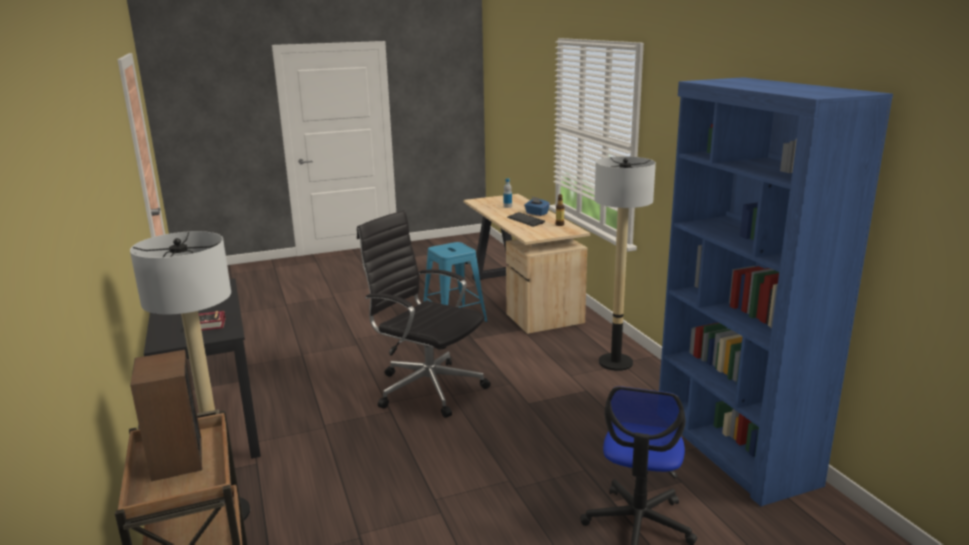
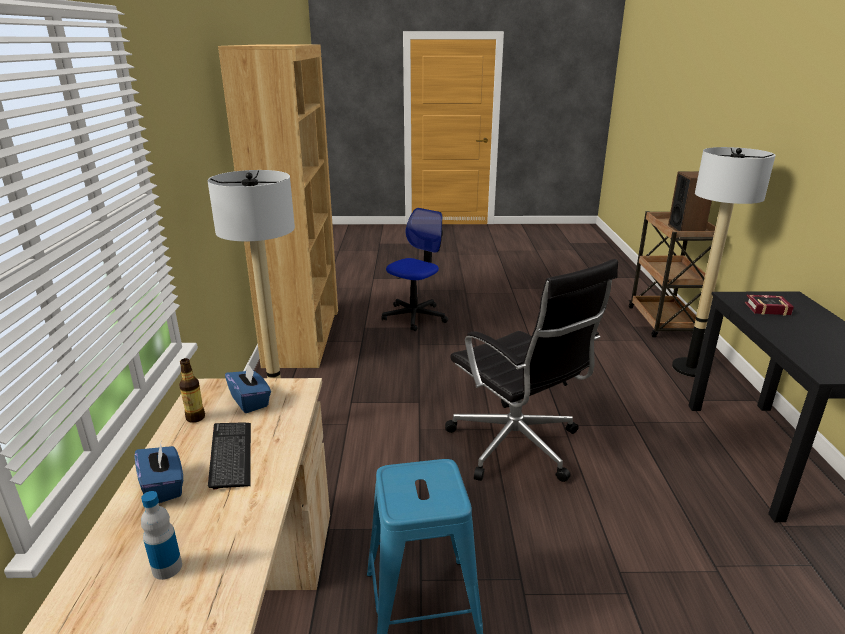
camera: 160 degrees left, 5 degrees up
blue bookcase [659,77,893,506] -> brown bookcase [218,44,338,368]
none -> blue tissue box [225,364,271,413]

